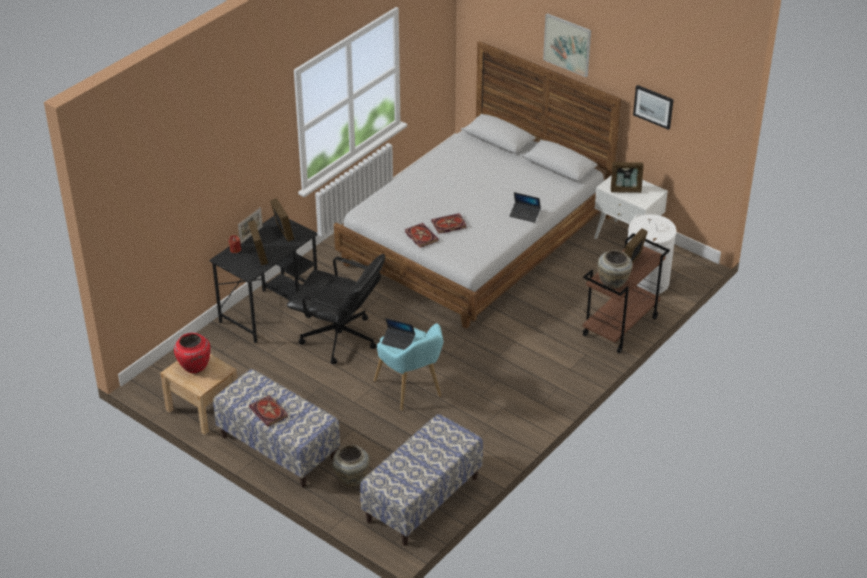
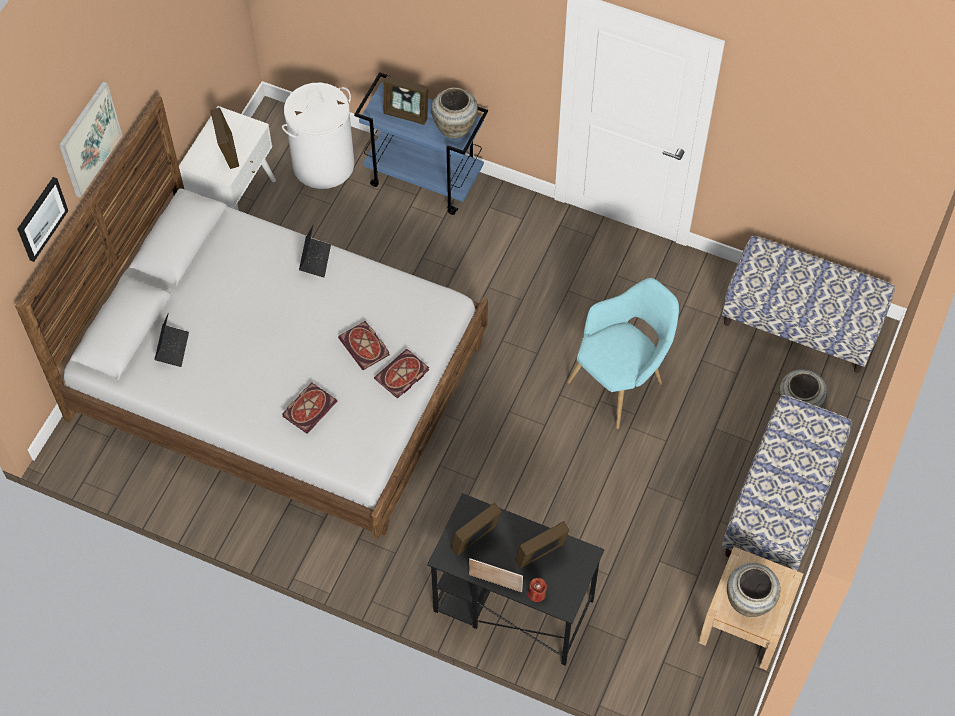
camera: 105 degrees left, 20 degrees up
red vase [174,333,211,374] -> beige vase [727,563,781,617]
book [249,395,288,426] -> book moved to [282,383,337,434]
black office chair [287,254,385,364] -> none
laptop [382,318,415,350] -> laptop moved to [154,313,189,367]
brown cart [582,233,670,353] -> blue cart [354,72,488,215]
picture [633,85,674,130] -> picture moved to [17,177,68,262]

